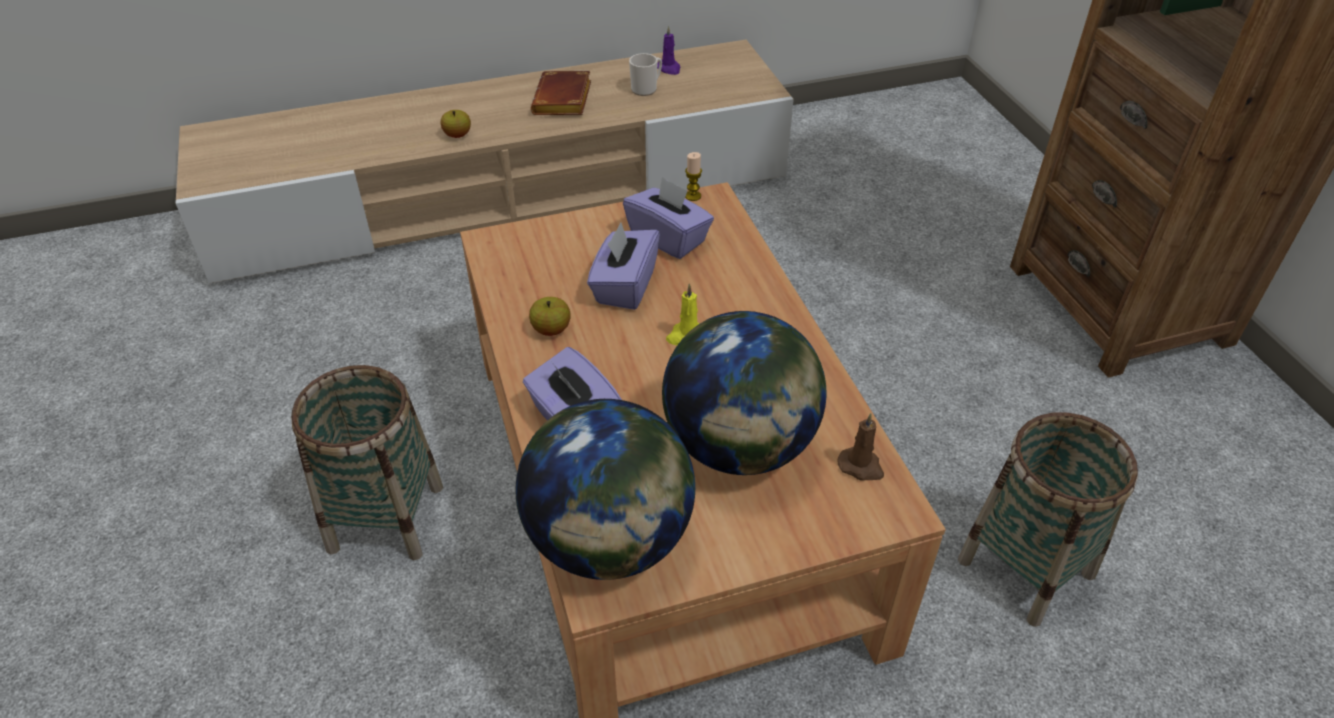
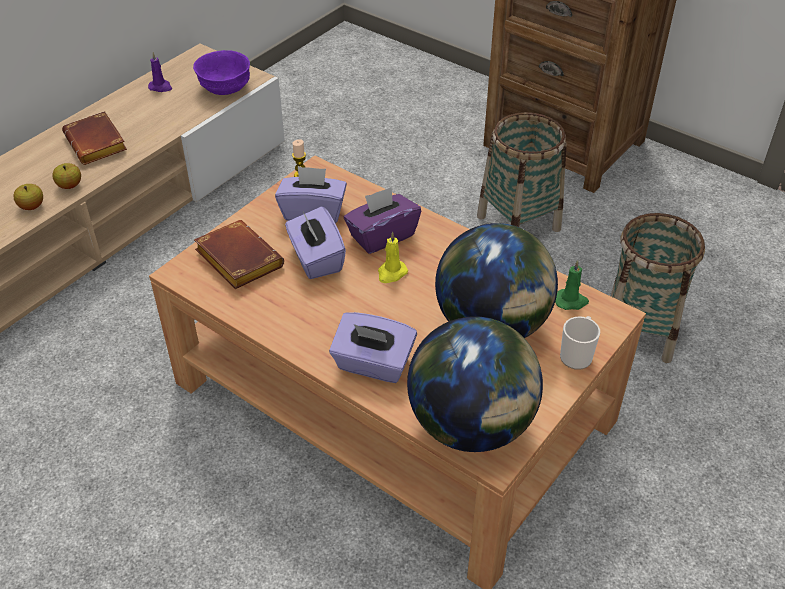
camera: 35 degrees left, 0 degrees up
basket [291,365,443,560] -> basket moved to [477,112,567,232]
apple [529,297,570,336] -> apple moved to [52,163,81,189]
mug [629,53,662,96] -> mug moved to [560,316,600,370]
brown candle [837,413,884,480] -> green candle [555,260,589,310]
none -> purple bowl [193,50,250,95]
none -> brown book [194,220,284,289]
none -> purple tissue box [344,187,421,254]

